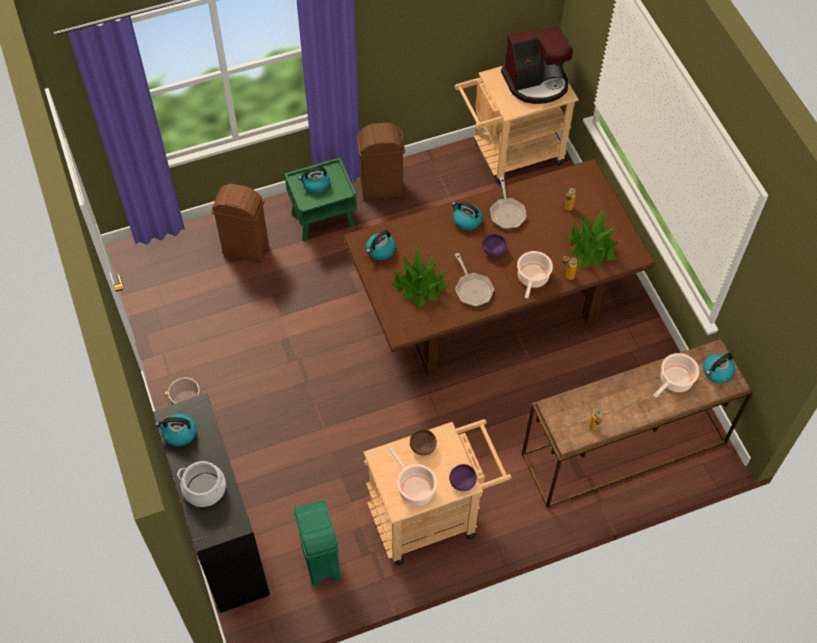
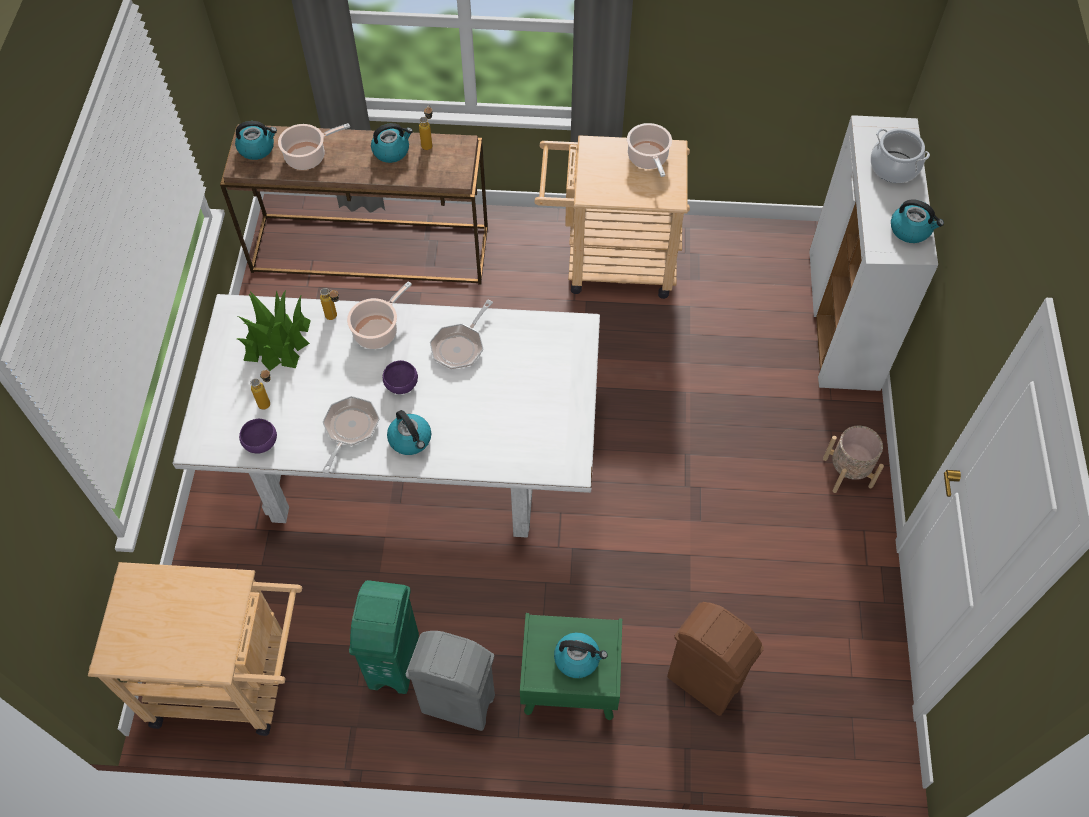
camera: 155 degrees left, 0 degrees up
black cabinet [153,392,270,613] -> white cabinet [809,115,938,391]
green trash can [294,500,340,586] -> green trash can moved to [349,580,419,694]
brown dining table [343,159,655,376] -> white dining table [173,294,600,537]
brown trash can [357,122,405,200] -> grey trash can [406,631,495,731]
kettle [366,230,396,260] -> kettle moved to [371,123,413,163]
potted plant [392,245,447,309] -> none
brown bowl [410,429,437,456] -> none
purple bowl [449,464,477,491] -> purple bowl moved to [239,419,277,453]
frying pan [455,253,494,306] -> frying pan turned 150 degrees counterclockwise [430,300,493,369]
coffee machine [501,26,573,104] -> none

